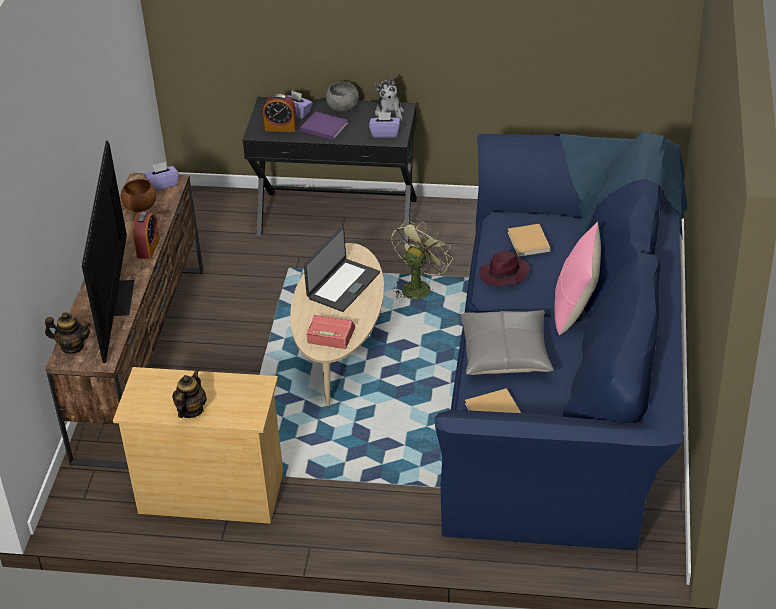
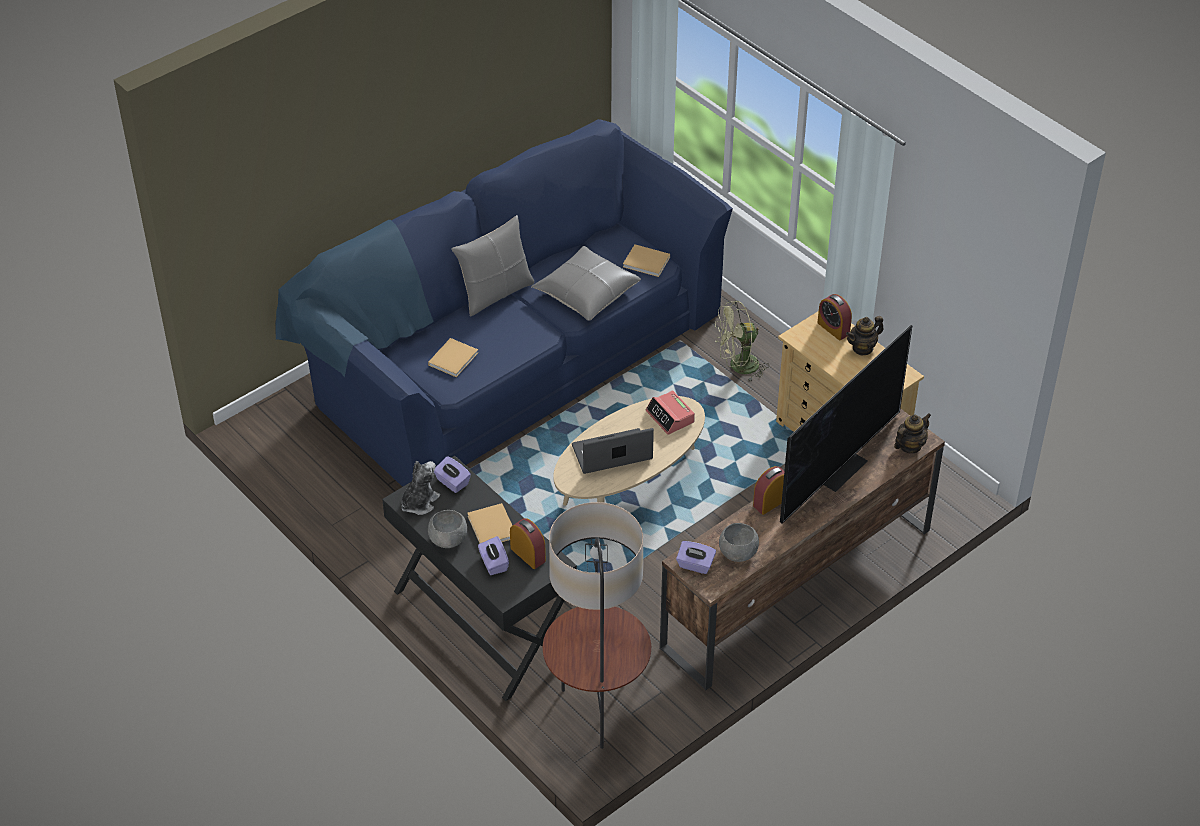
camera: 140 degrees left, 5 degrees up
teapot [45,312,91,354] -> teapot turned 90 degrees clockwise [894,413,931,453]
brown bowl [121,179,156,212] -> grey bowl [719,523,759,562]
purple book [300,111,348,140] -> beige book [467,503,512,543]
green fan [391,220,453,300] -> green fan moved to [715,301,769,382]
purple hat [479,251,529,286] -> none
pink pillow [554,222,601,335] -> grey pillow [451,215,535,316]
none -> floor lamp [543,502,651,749]
none -> alarm clock [818,294,852,340]

